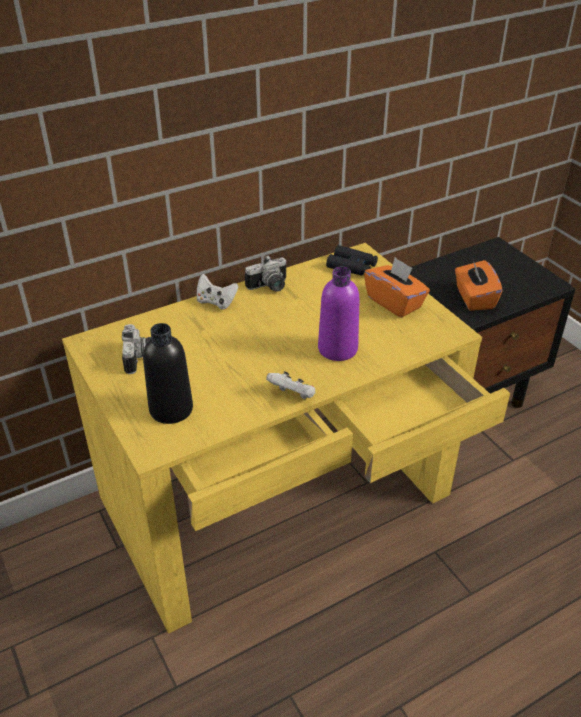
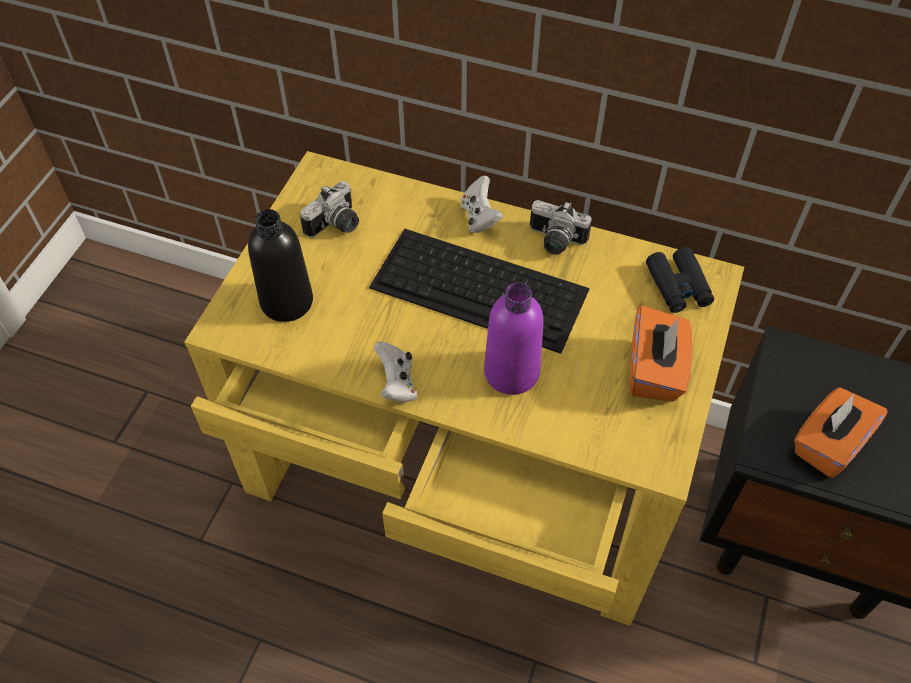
camera: 50 degrees right, 15 degrees up
none -> keyboard [369,229,589,354]

